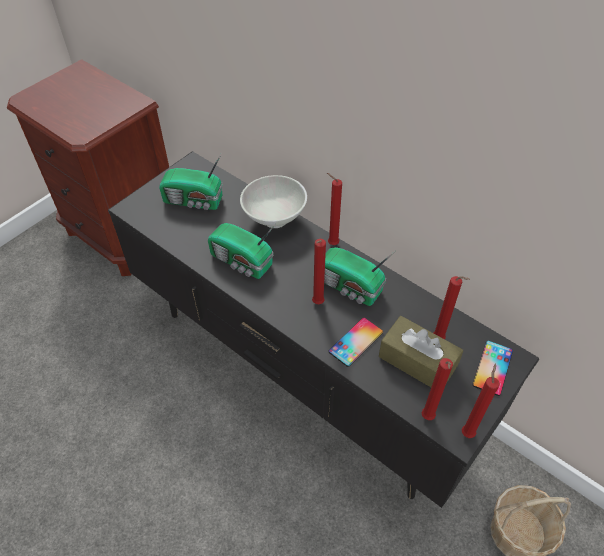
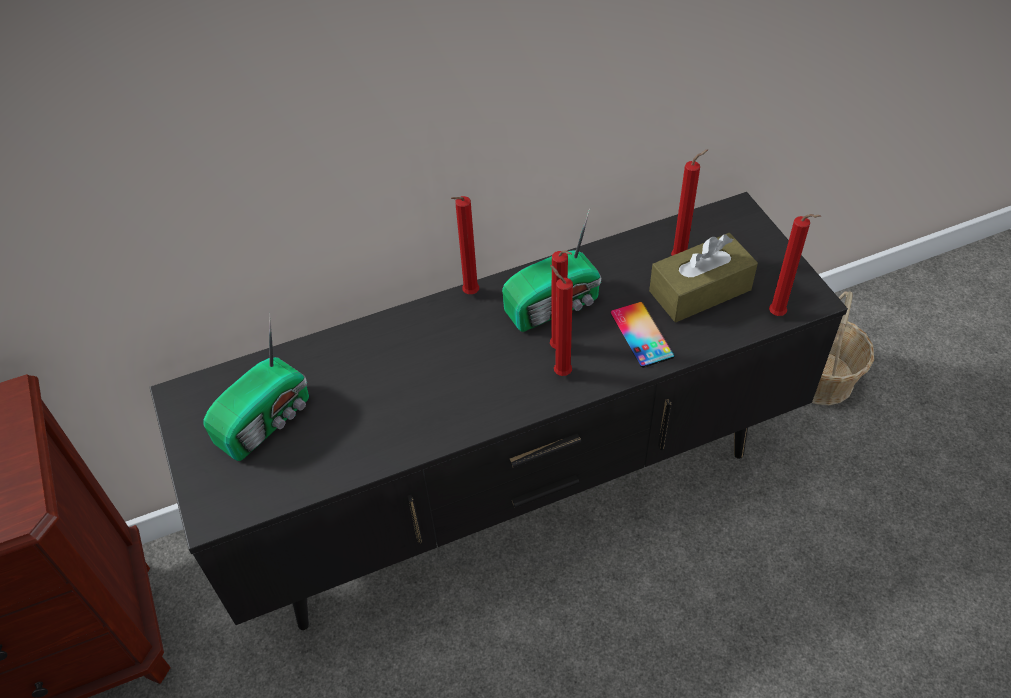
camera: 60 degrees left, 0 degrees up
radio [208,223,276,279] -> none
white bowl [240,175,307,228] -> none
red candle [462,363,500,438] -> red candle moved to [550,265,573,376]
phone [472,341,513,396] -> none

